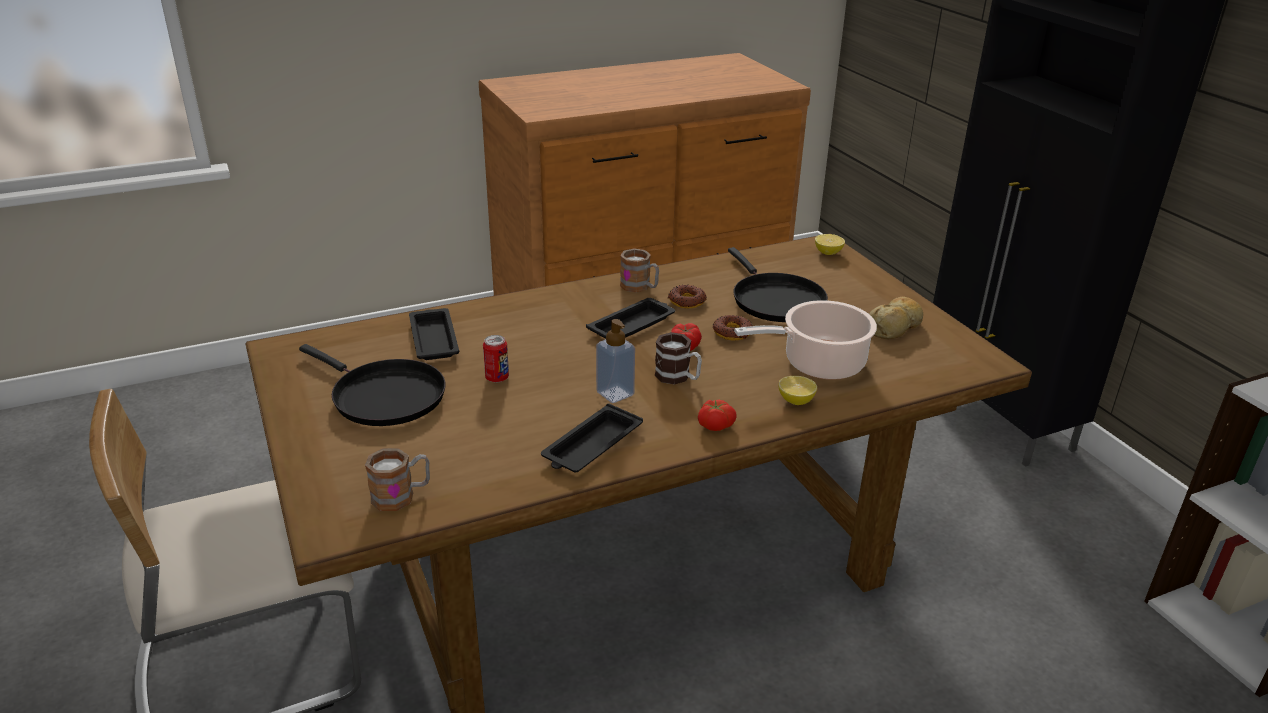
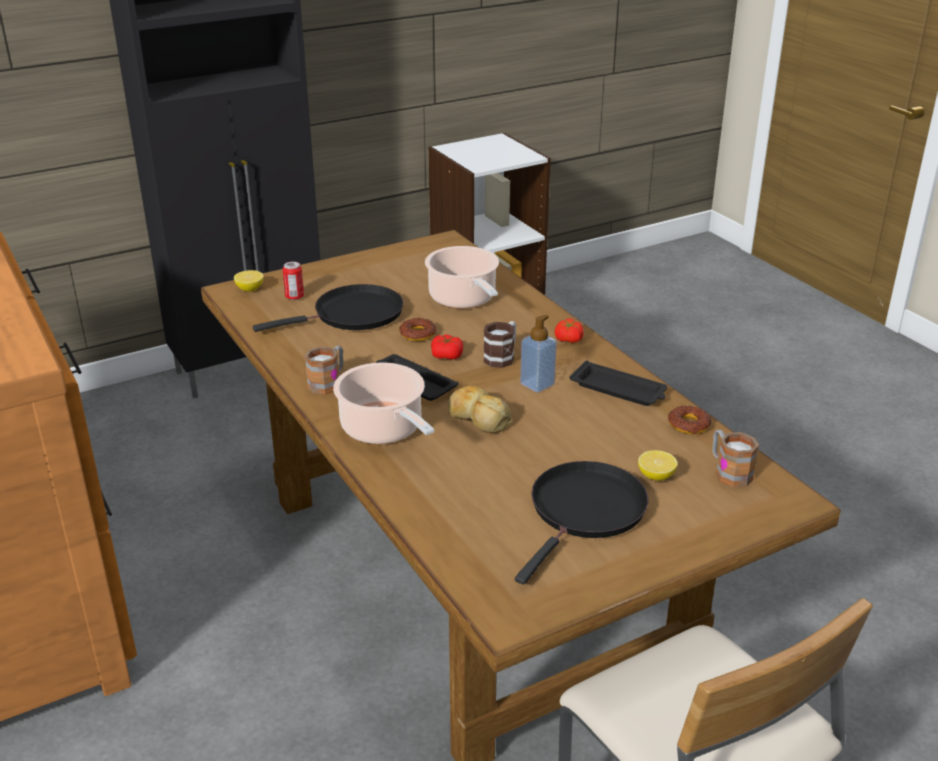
camera: 95 degrees left, 0 degrees up
black tray [409,308,459,360] -> none
can [483,335,509,383] -> can moved to [283,262,304,300]
donut [667,285,707,308] -> donut moved to [668,405,712,434]
lemon [778,376,817,405] -> lemon moved to [638,450,678,481]
bread [869,297,923,339] -> bread moved to [448,386,512,433]
none -> cooking pot [333,362,434,444]

